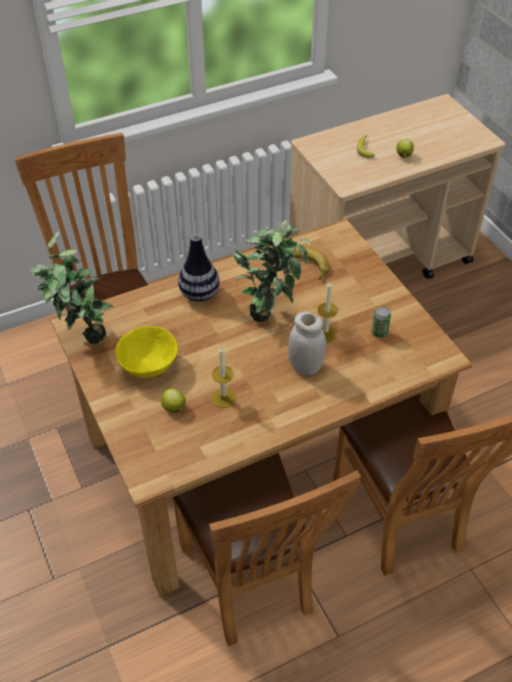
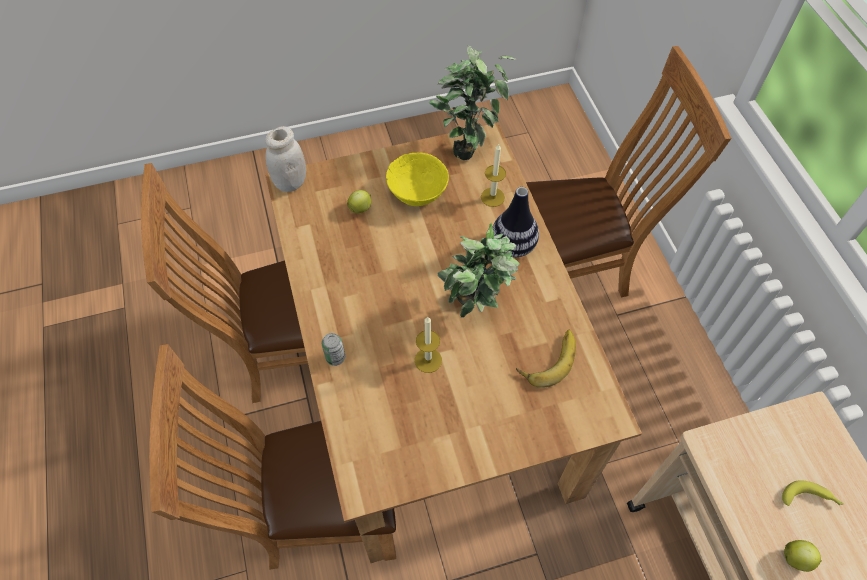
camera: 100 degrees right, 10 degrees up
candle [212,346,236,408] -> candle moved to [481,144,506,207]
white jar [288,311,326,375] -> white jar moved to [265,126,306,192]
can [371,306,391,338] -> can moved to [322,333,345,366]

